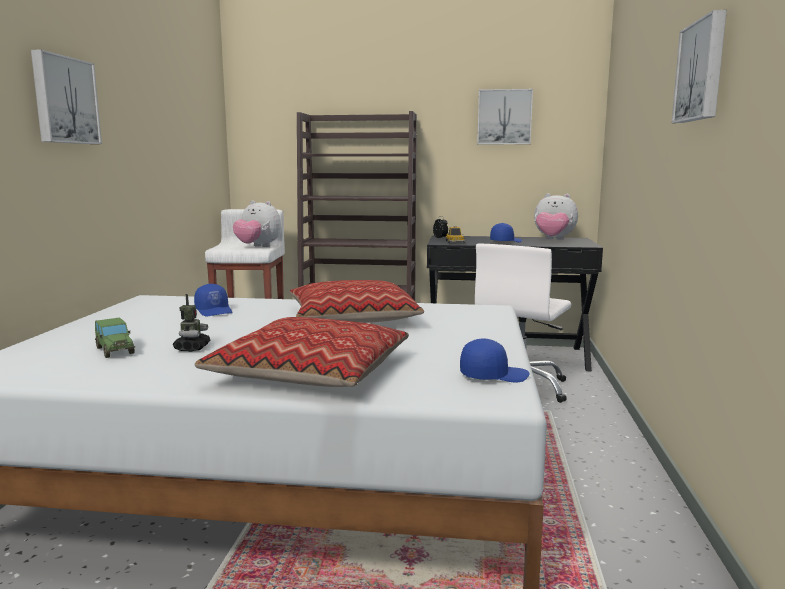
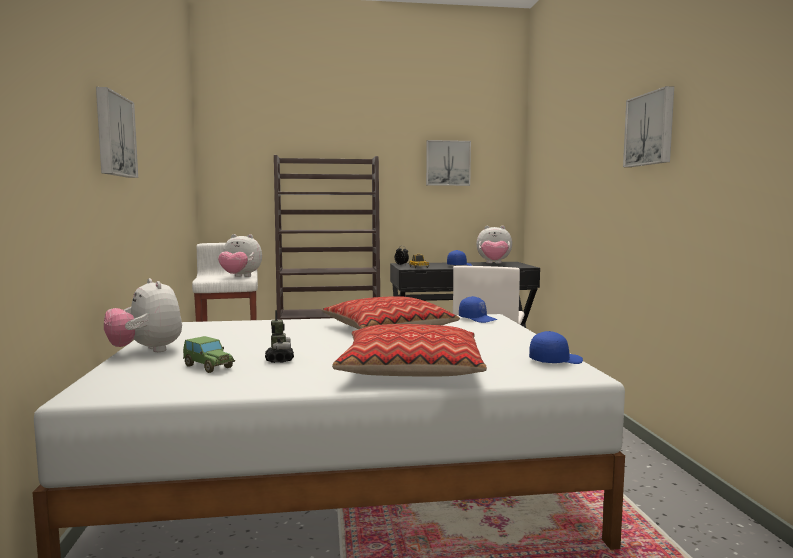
camera: 15 degrees left, 5 degrees down
blue cap [194,283,233,317] -> blue cap moved to [459,296,497,323]
none -> plush toy [104,278,182,352]

